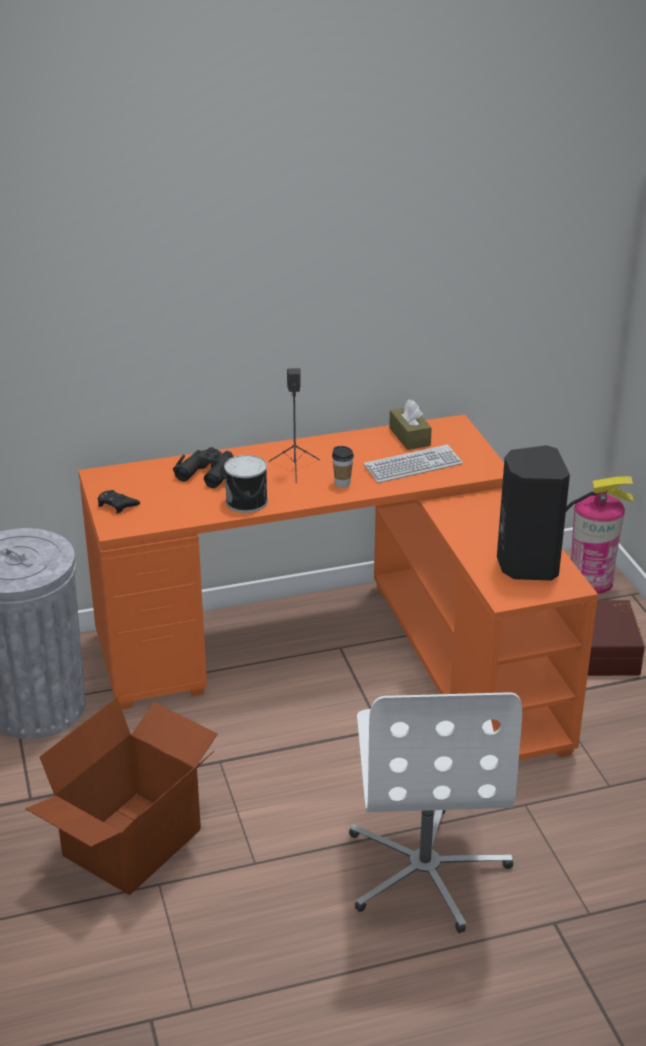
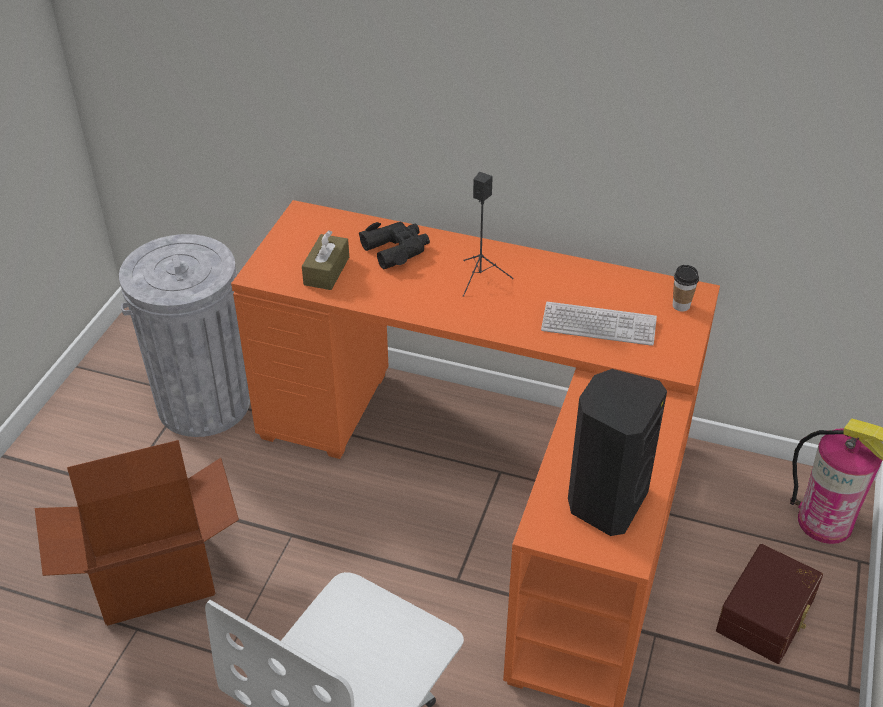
camera: 35 degrees right, 10 degrees up
black game controller [98,490,140,514] -> none
can [224,455,268,513] -> none
cup [332,446,354,488] -> cup moved to [673,265,699,312]
brown tissue box [389,399,432,450] -> brown tissue box moved to [302,230,349,290]

